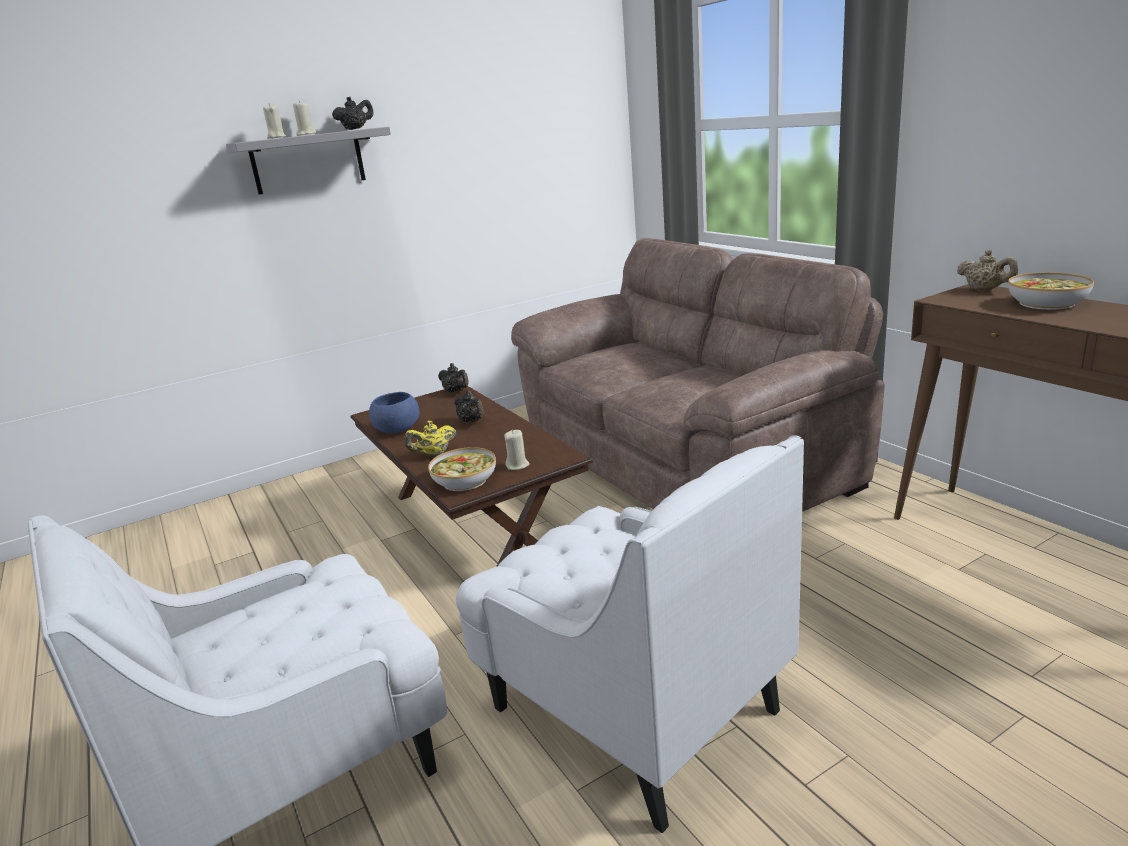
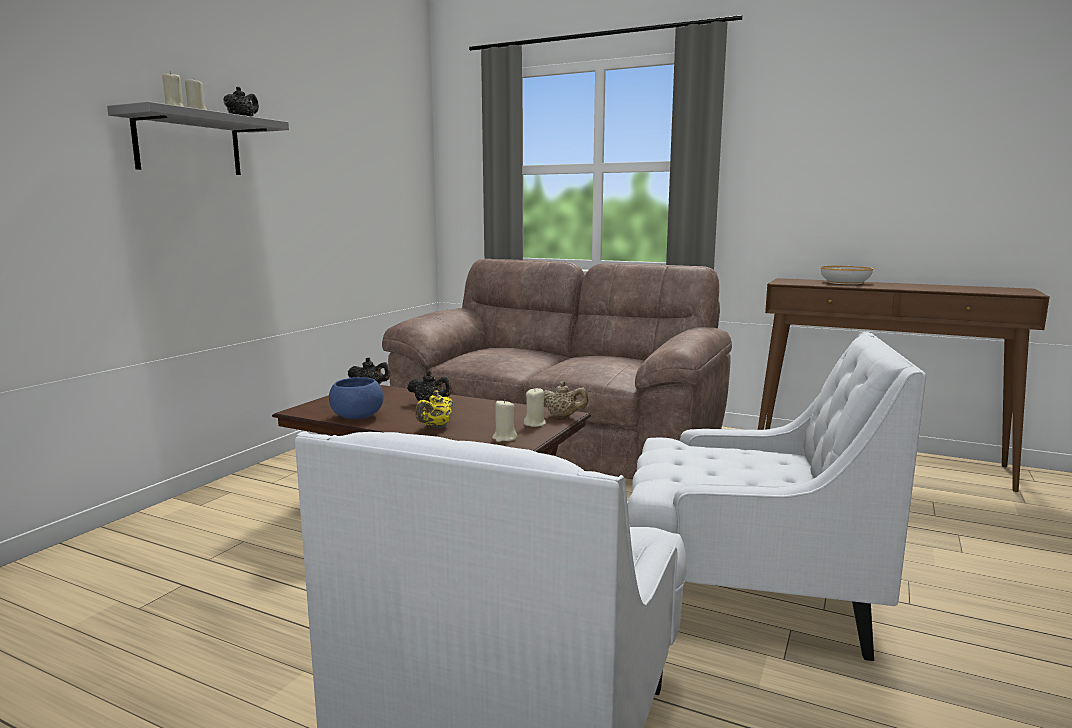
camera: 35 degrees left, 10 degrees down
bowl [428,447,496,491] -> beige candle [492,399,517,442]
beige teapot [957,250,1018,291] -> beige teapot moved to [544,381,589,418]

